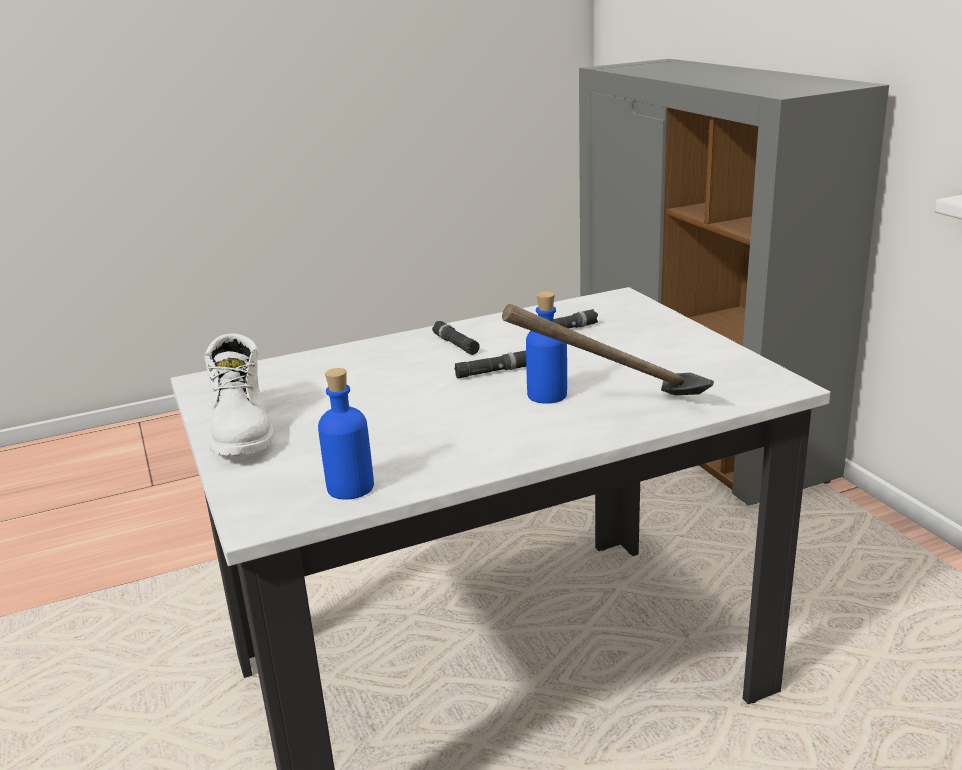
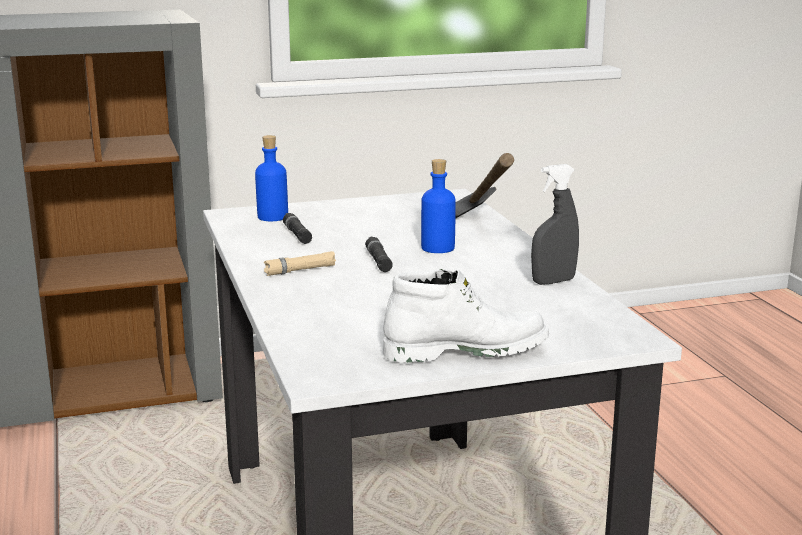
camera: 85 degrees left, 5 degrees down
blue bottle [318,368,374,500] -> blue bottle moved to [255,135,288,221]
black flashlight [432,321,480,355] -> beige flashlight [264,251,336,276]
none -> grey spray bottle [531,164,579,285]

